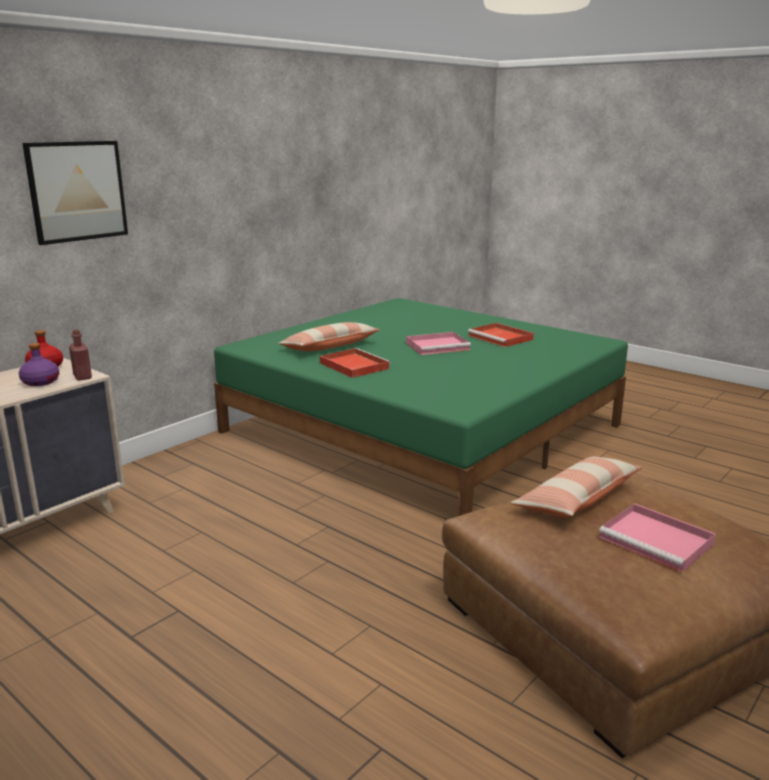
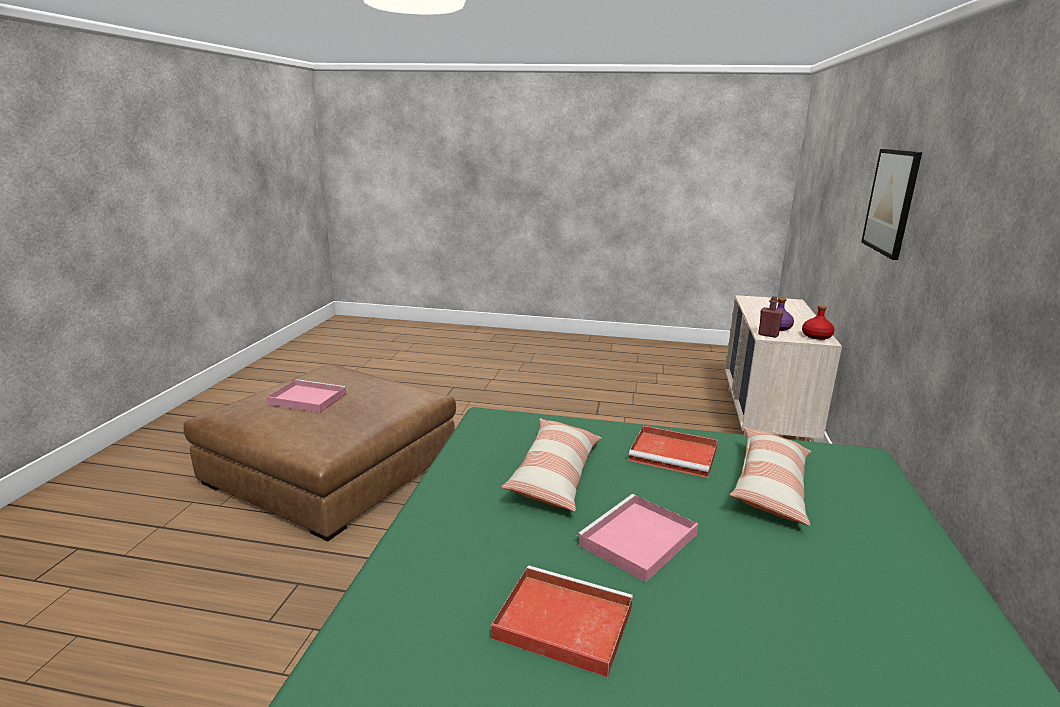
camera: 150 degrees right, 0 degrees up
pillow [511,457,643,517] -> pillow moved to [501,419,601,512]

